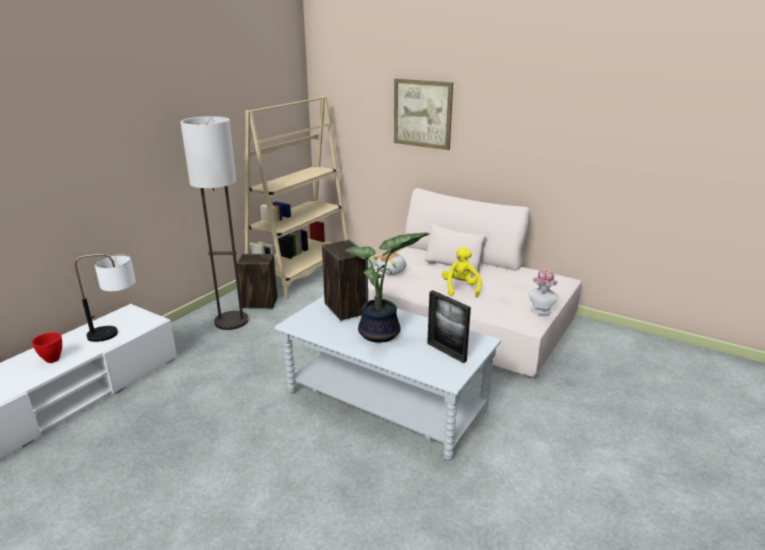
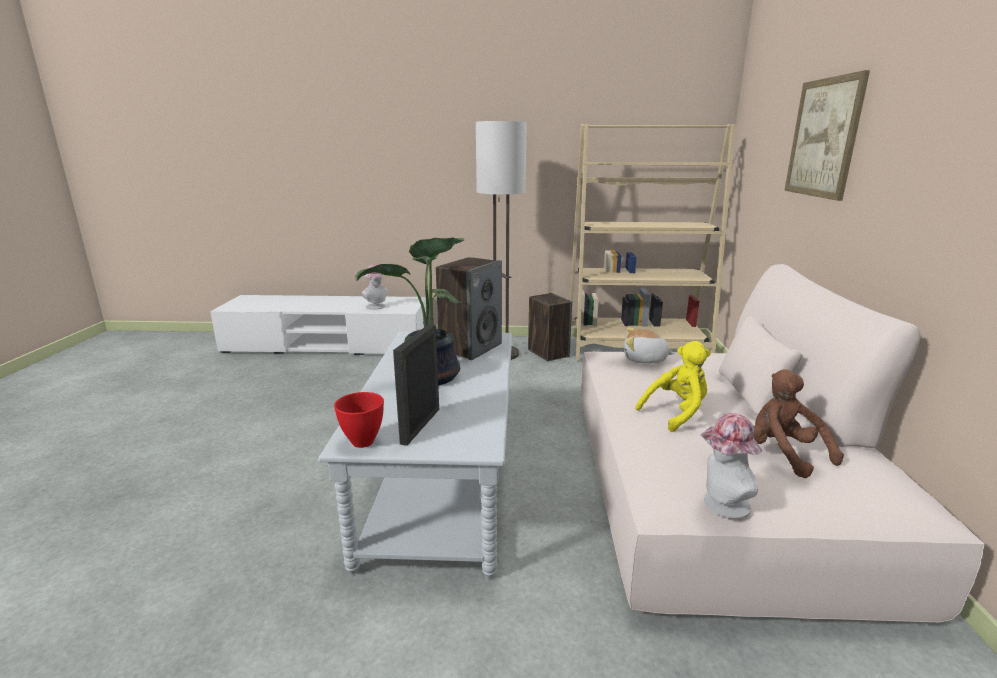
camera: 60 degrees right, 5 degrees down
red bowl [32,332,62,363] -> red bowl moved to [334,392,384,448]
table lamp [75,254,136,342] -> hat [362,264,388,309]
none -> brown plush toy [753,369,844,478]

